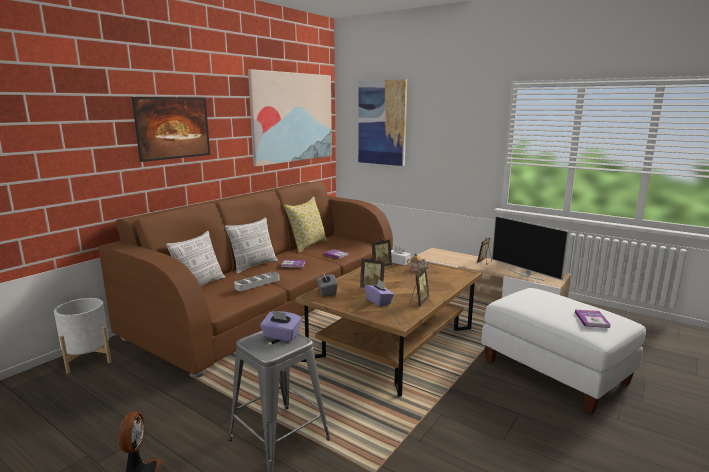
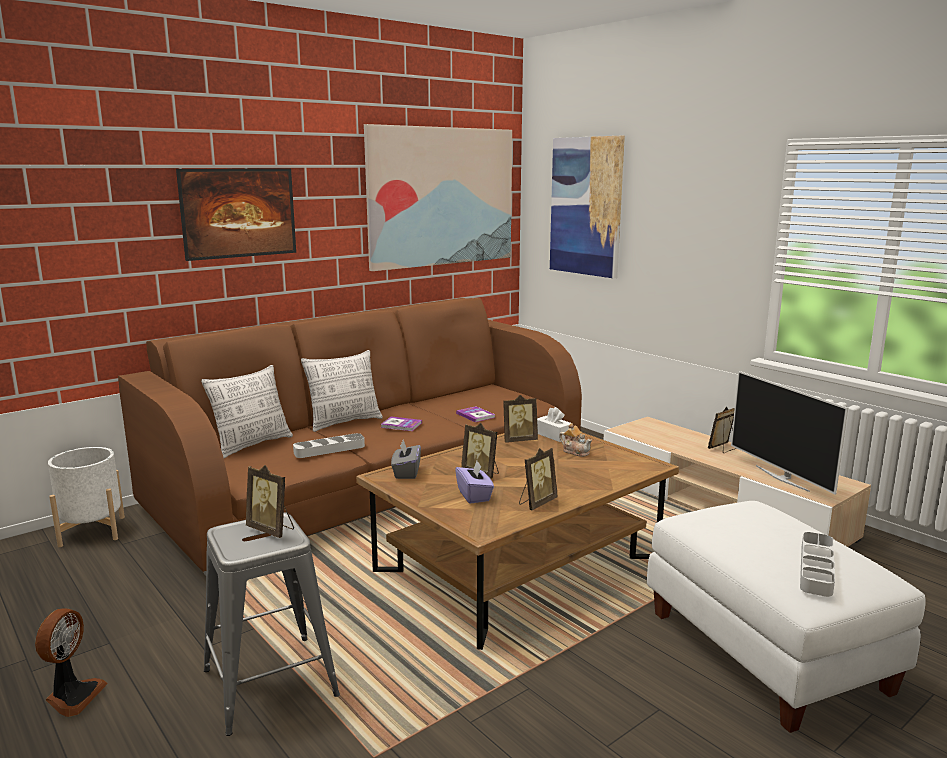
camera: 15 degrees right, 0 degrees up
purple tissue box [260,311,302,341] -> picture frame [246,465,294,538]
pillow [284,197,328,253] -> none
book [575,310,611,328] -> grey tray [800,532,835,597]

